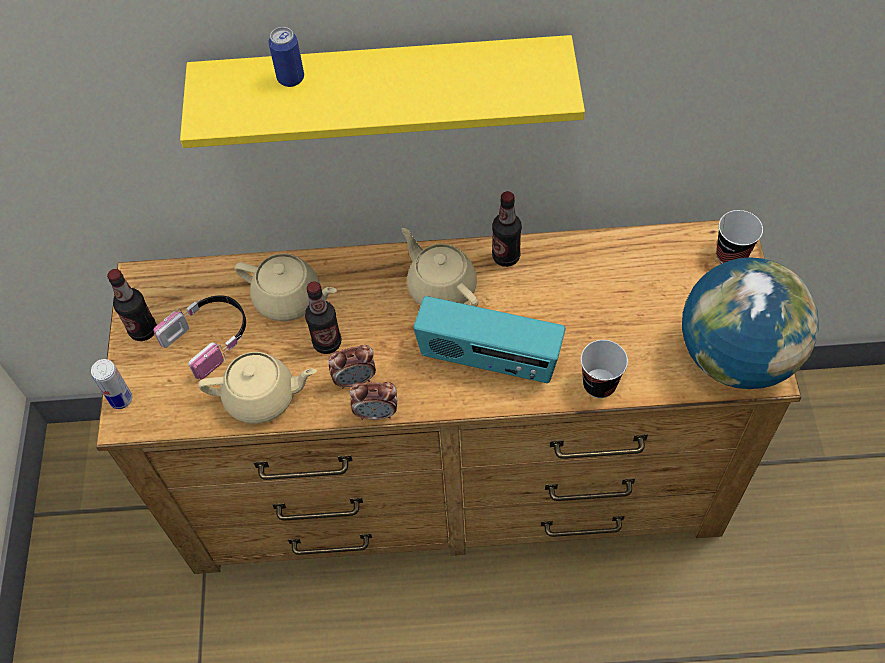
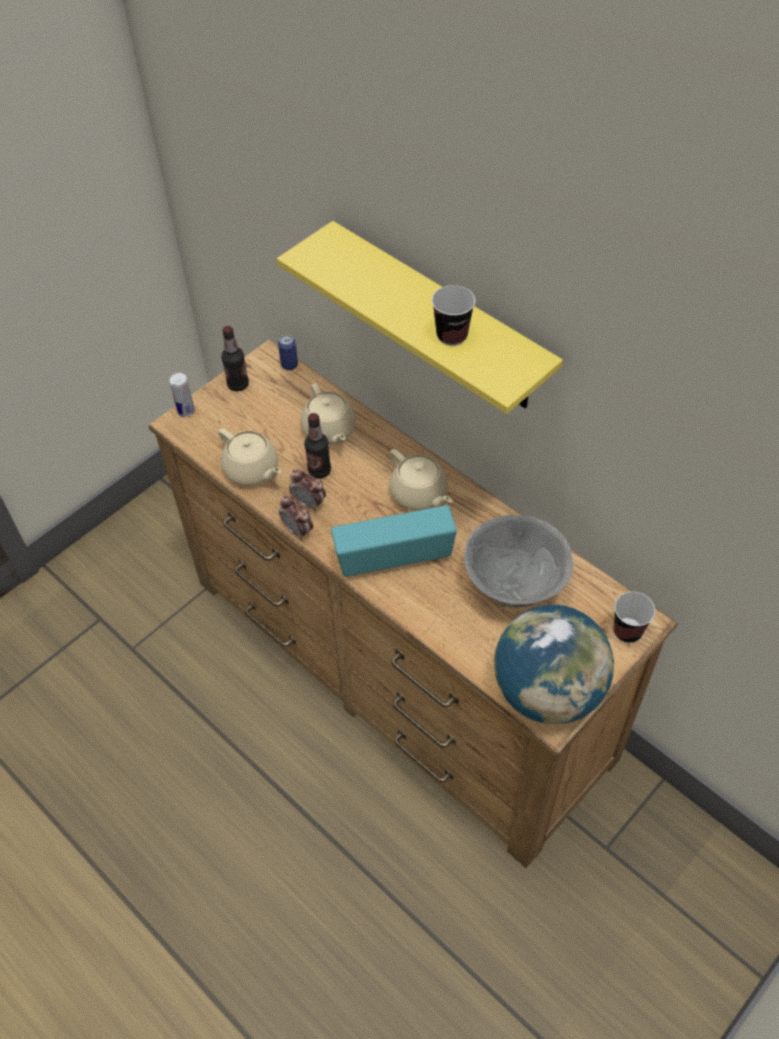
camera: 45 degrees right, 5 degrees down
headphones [154,295,246,380] -> none
can [268,27,304,87] -> can moved to [278,334,298,370]
beige teapot [401,228,478,307] -> beige teapot turned 135 degrees clockwise [390,449,452,511]
radio [413,296,566,383] -> radio turned 105 degrees clockwise [331,505,457,577]
bottle [492,191,522,267] -> none
cup [581,340,628,398] -> cup moved to [432,285,475,346]
none -> grey bowl [464,515,573,608]

